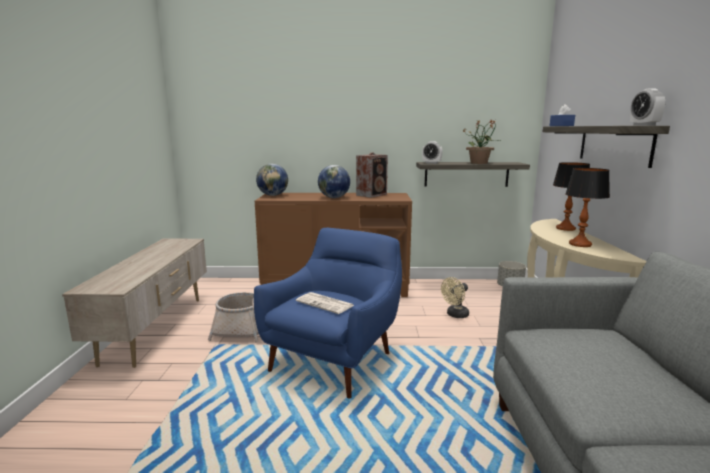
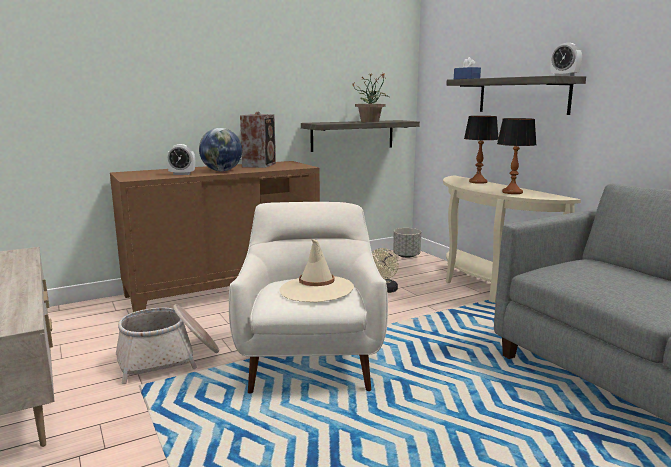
camera: 30 degrees left, 0 degrees up
blue armchair [254,228,402,398] -> white armchair [229,202,388,393]
globe [256,164,288,196] -> none
newspaper [296,292,354,314] -> beige hat [280,239,354,302]
alarm clock [422,141,443,164] -> alarm clock moved to [166,144,195,175]

